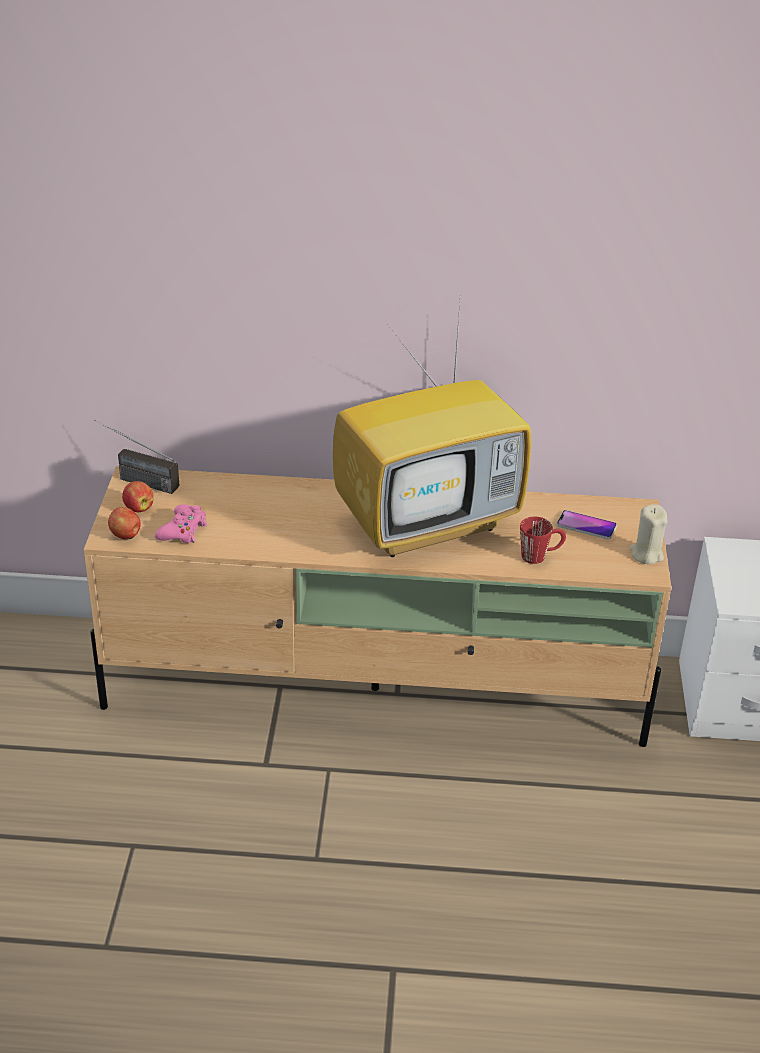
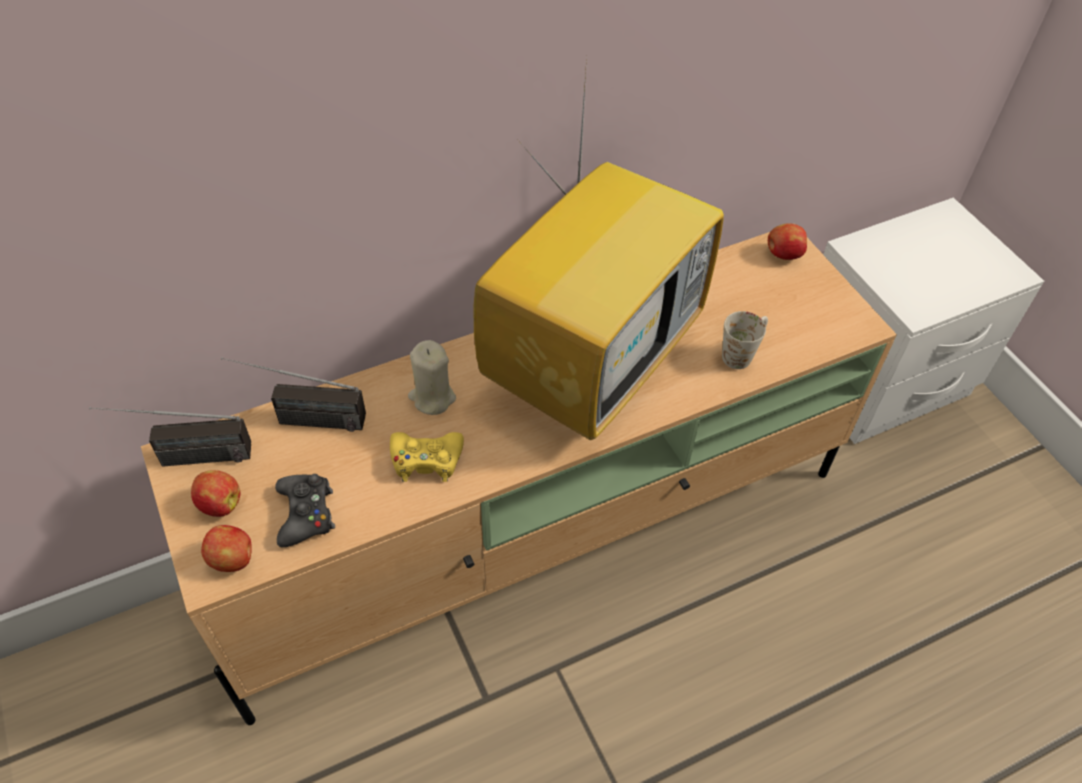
camera: 30 degrees left, 15 degrees up
pink game controller [155,504,207,544] -> black game controller [275,474,335,547]
red mug [520,517,566,564] -> white mug [722,311,768,369]
phone [557,510,617,539] -> none
beige candle [629,504,667,564] -> beige candle moved to [408,340,456,415]
none -> radio [221,358,366,432]
none -> yellow game controller [390,432,464,482]
none -> apple [768,224,807,260]

